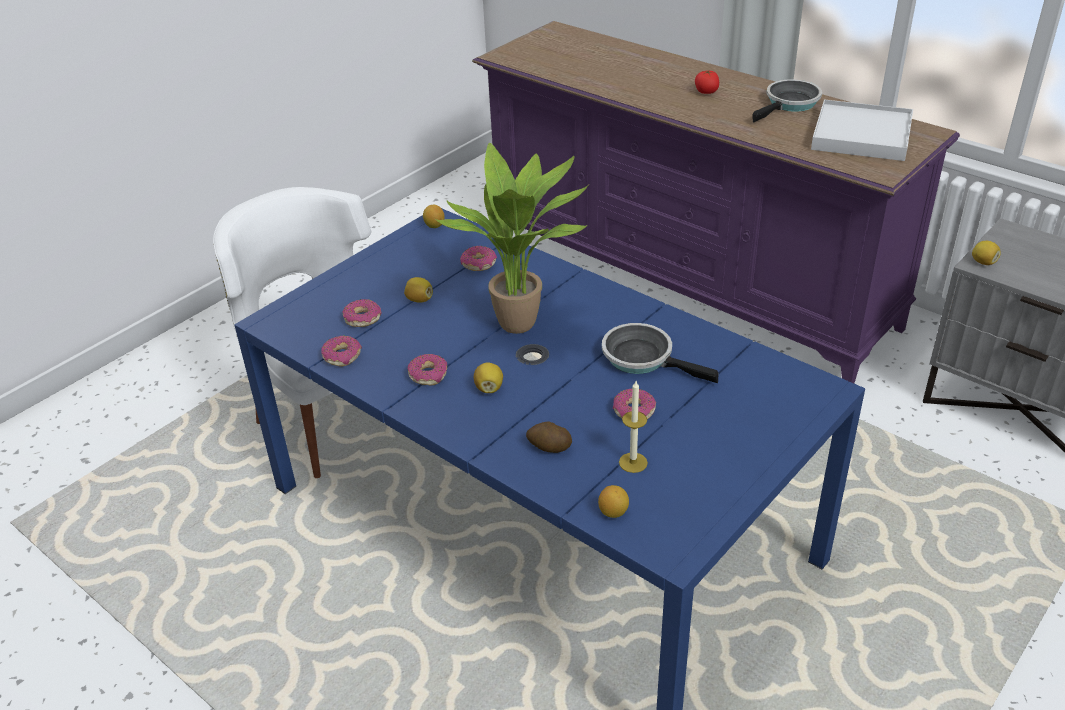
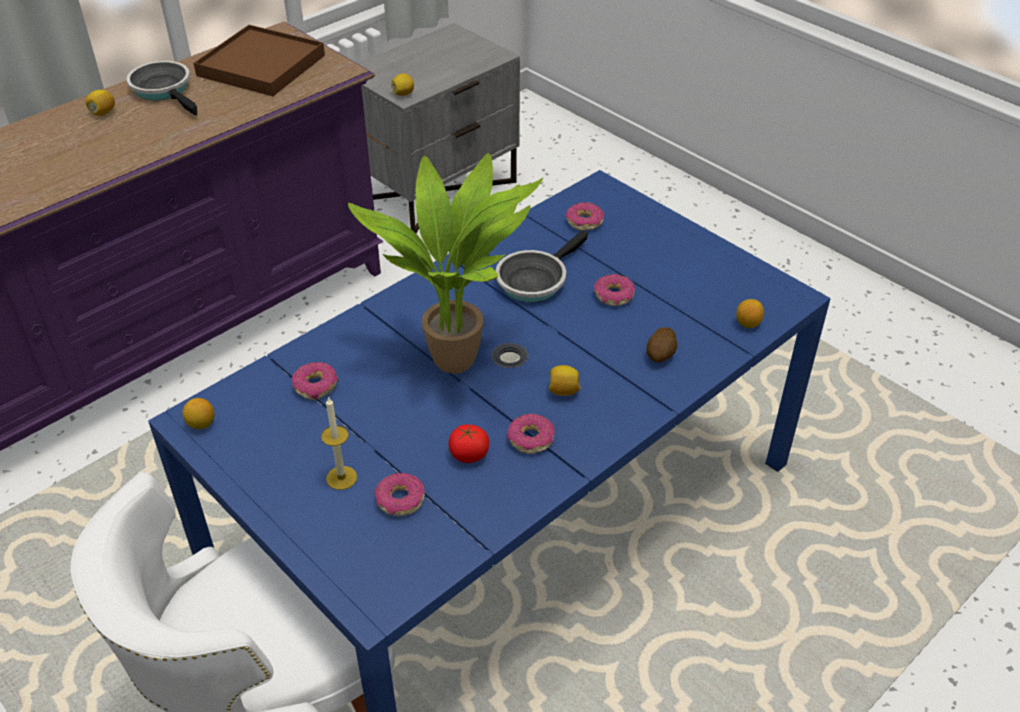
camera: 85 degrees left, 5 degrees up
donut [321,336,362,367] -> donut moved to [565,202,605,230]
lemon [404,277,433,302] -> lemon moved to [85,90,115,116]
candle [619,381,648,473] -> candle moved to [321,396,357,490]
tomato [695,70,719,94] -> tomato moved to [449,424,489,463]
white tray [811,100,913,161] -> brown tray [194,25,325,96]

